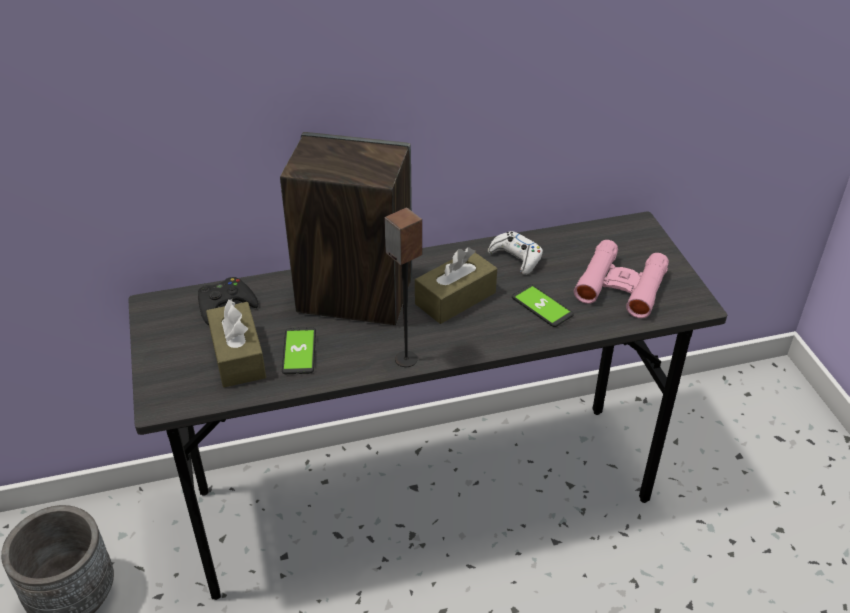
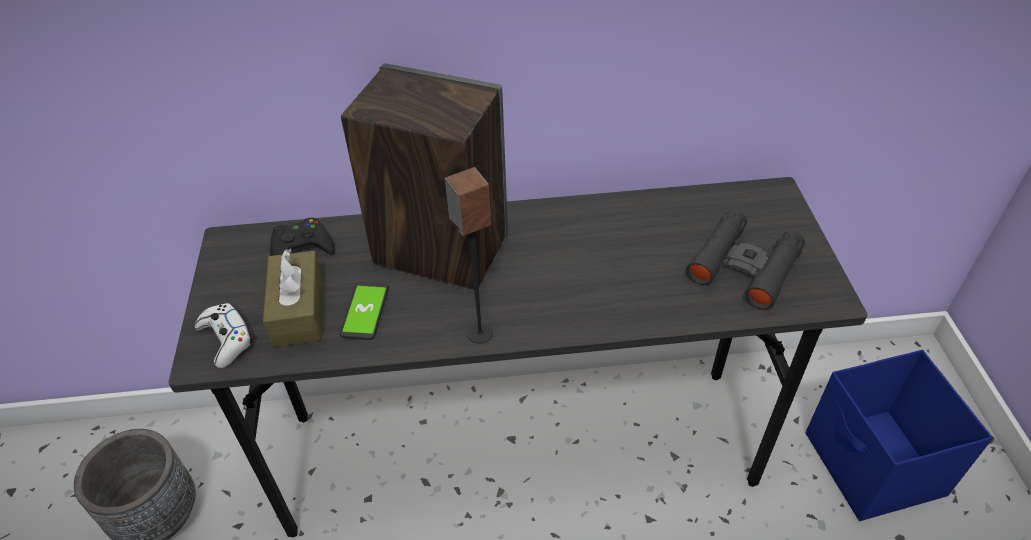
camera: 10 degrees right, 5 degrees up
brown tissue box [415,247,497,324] -> none
white game controller [488,231,543,275] -> white game controller moved to [195,303,254,368]
phone [512,284,574,327] -> none
pink binoculars [574,240,669,318] -> black binoculars [686,210,805,310]
none -> blue storage box [806,350,993,521]

